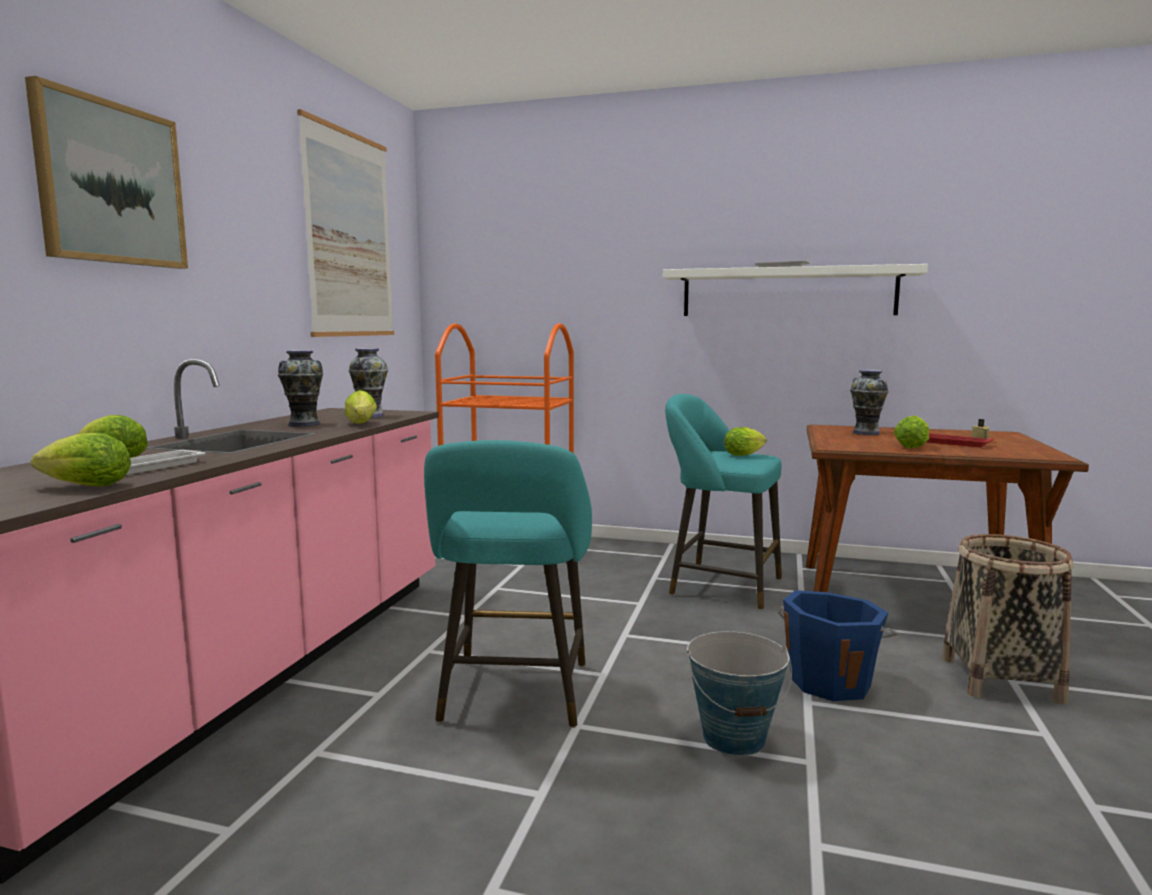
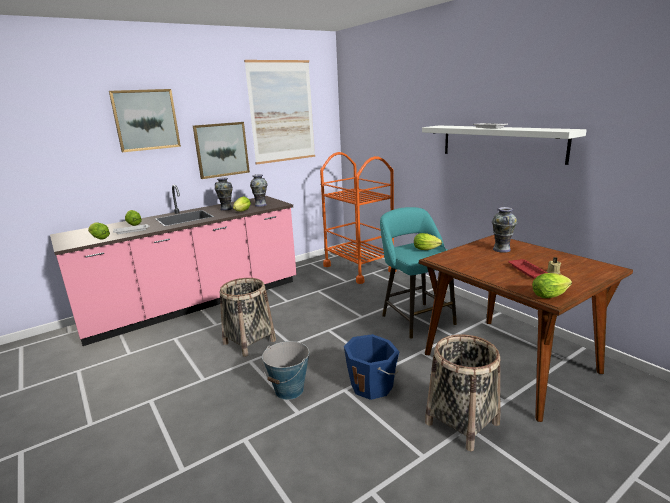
camera: 40 degrees right, 10 degrees up
turquoise stool [424,440,592,728] -> basket [220,278,276,357]
lettuce [894,415,929,449] -> lettuce moved to [532,273,572,298]
none -> picture [193,122,250,179]

